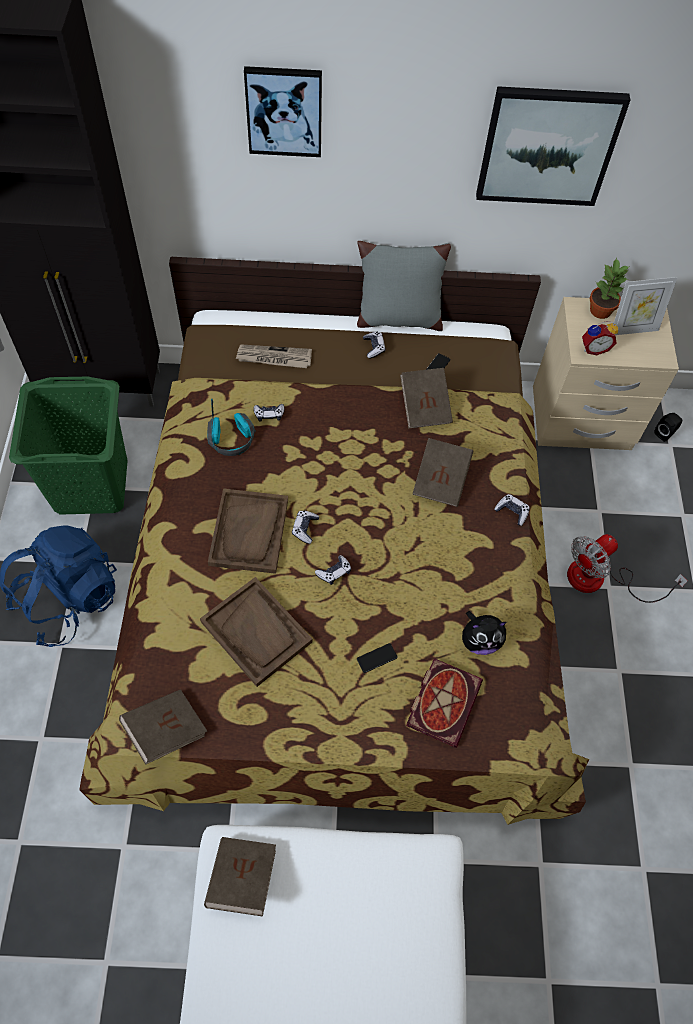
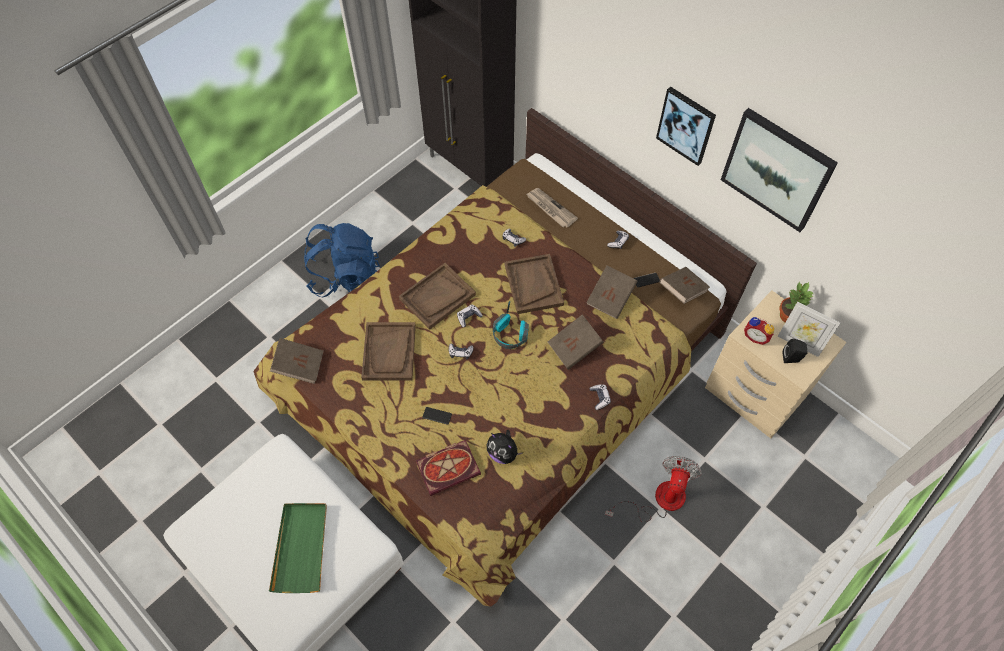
camera: 45 degrees right, 0 degrees up
green laundry basket [9,377,128,514] -> none
brown book [204,837,276,917] -> brown book moved to [659,267,710,304]
headphones [207,399,255,456] -> headphones moved to [493,301,529,349]
picture [244,66,322,157] -> picture moved to [656,86,716,166]
grey pillow [357,241,451,331] -> none
fan [567,534,687,603] -> fan turned 105 degrees clockwise [605,456,702,522]
black speaker [654,413,682,442] -> black speaker moved to [783,339,808,363]
none -> green tray [269,503,327,593]
none -> brown tray [505,254,564,314]

